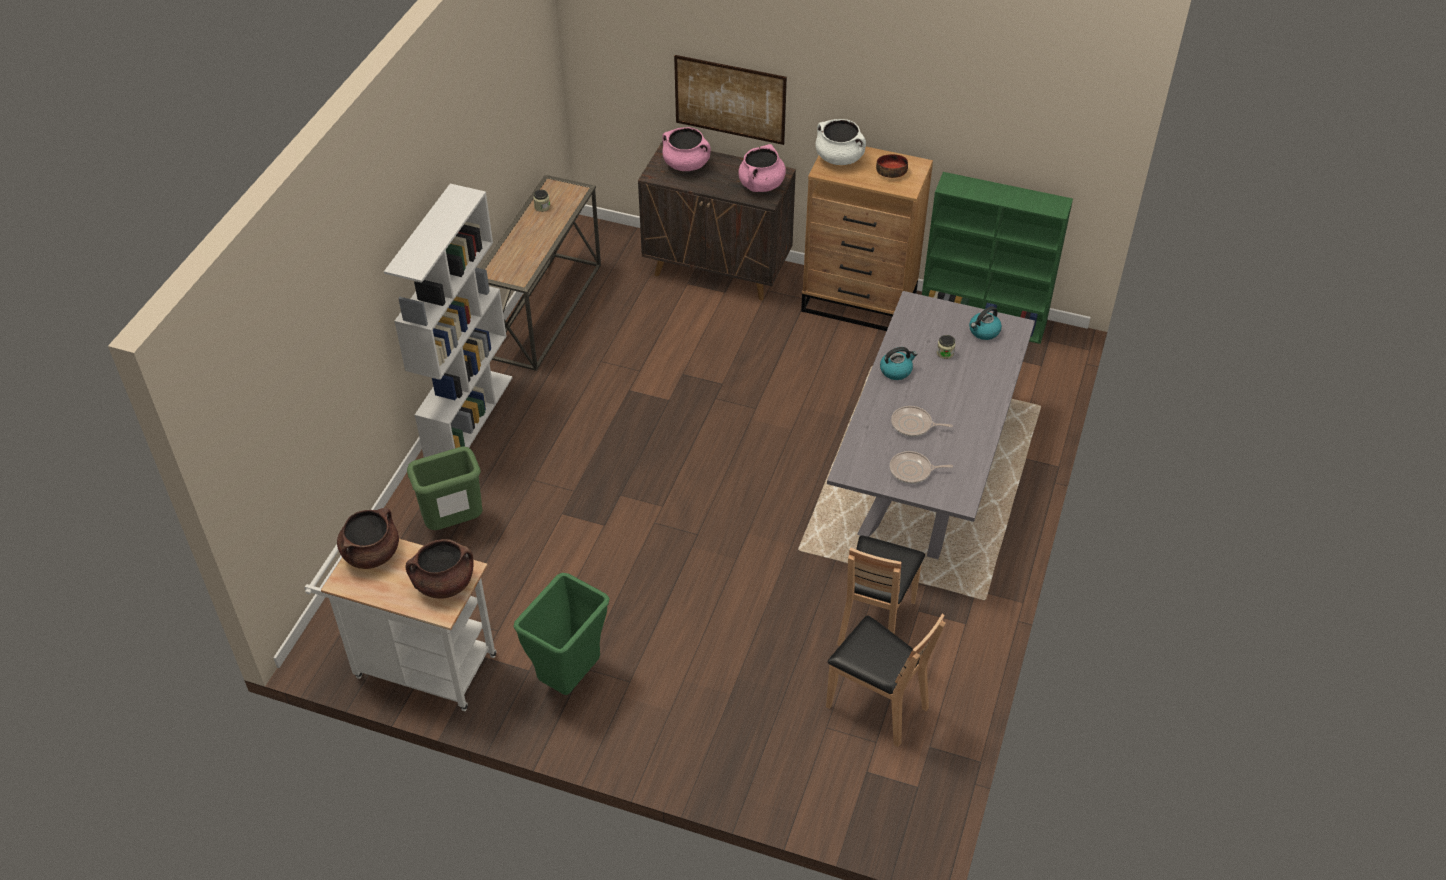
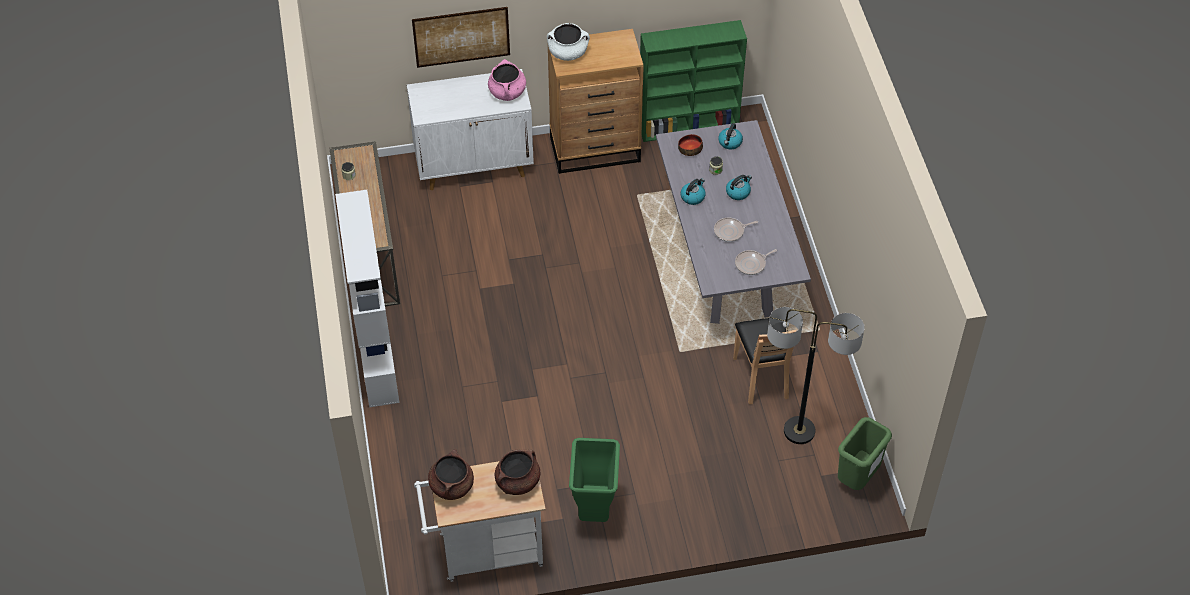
camera: 30 degrees left, 5 degrees up
green trash can [407,446,483,530] -> green trash can moved to [838,417,892,490]
brown cabinet [638,141,796,300] -> white cabinet [407,69,534,190]
pink cooking pot [662,127,711,171] -> none
brown chair [826,614,946,747] -> floor lamp [767,307,865,444]
bowl [876,154,908,178] -> bowl moved to [678,134,703,156]
none -> kettle [726,175,752,200]

